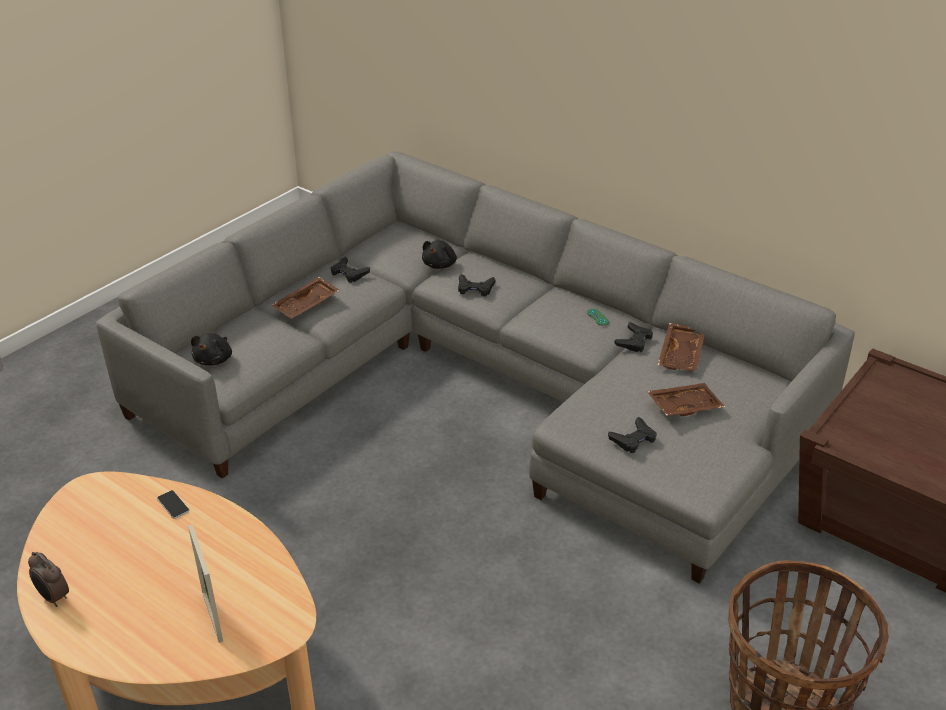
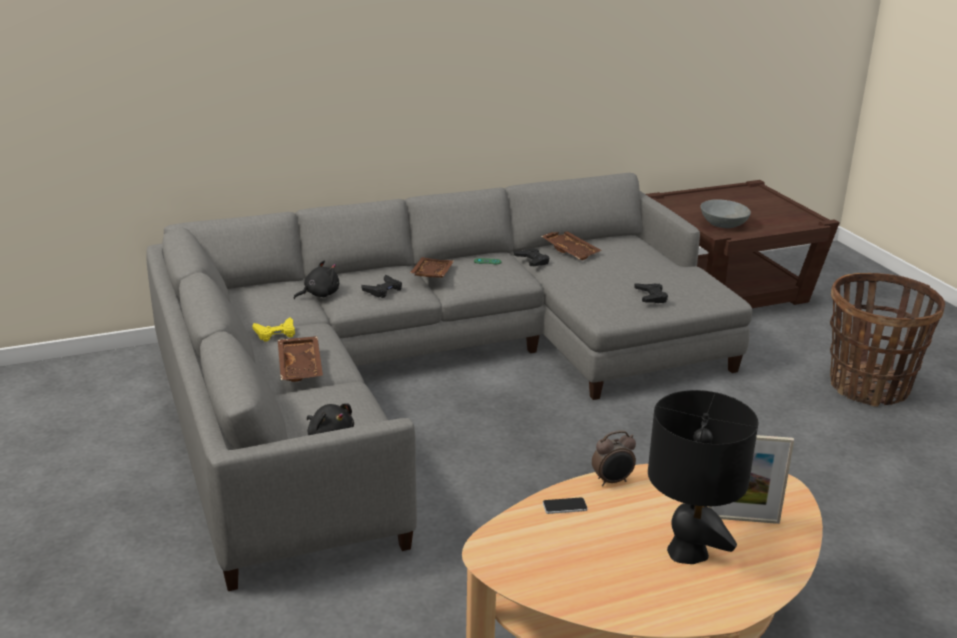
camera: 60 degrees left, 10 degrees down
alarm clock [28,552,69,607] -> alarm clock moved to [592,430,636,486]
black game controller [331,257,370,283] -> yellow game controller [252,317,295,342]
black plush toy [422,240,457,269] -> black plush toy turned 90 degrees counterclockwise [294,260,339,299]
brown tray [647,383,725,416] -> brown tray moved to [410,257,454,278]
none -> black table lamp [648,390,758,564]
none -> grey bowl [700,199,751,228]

